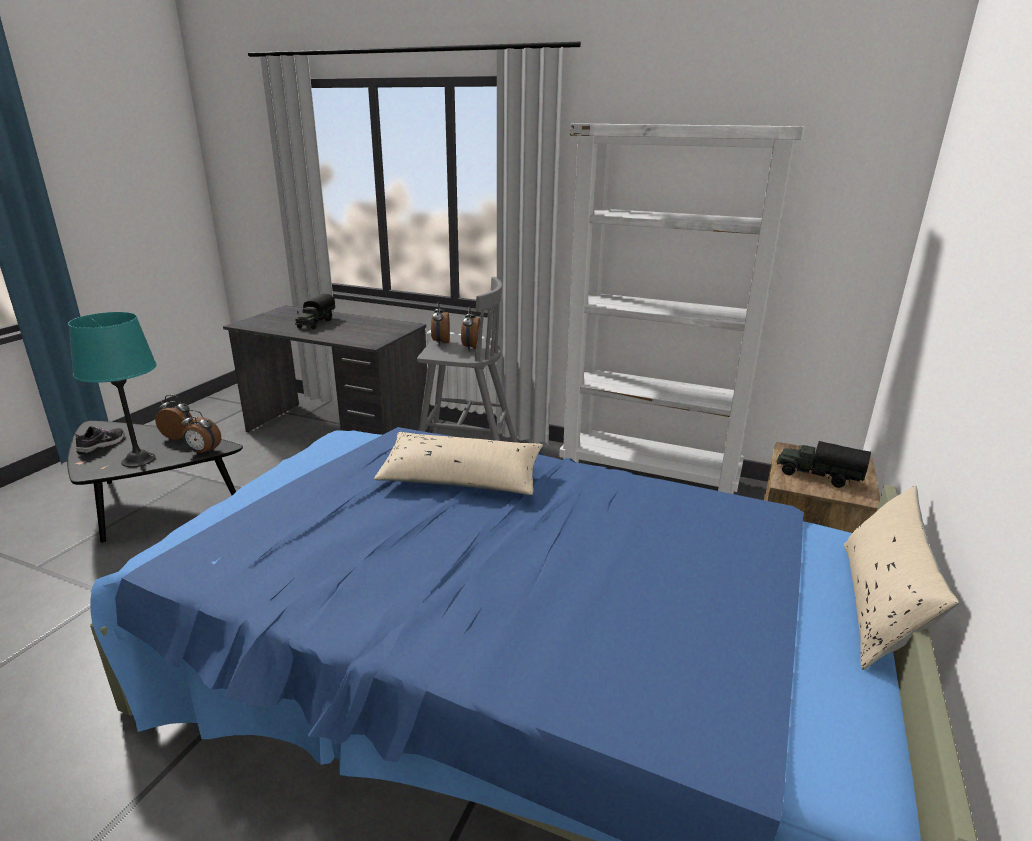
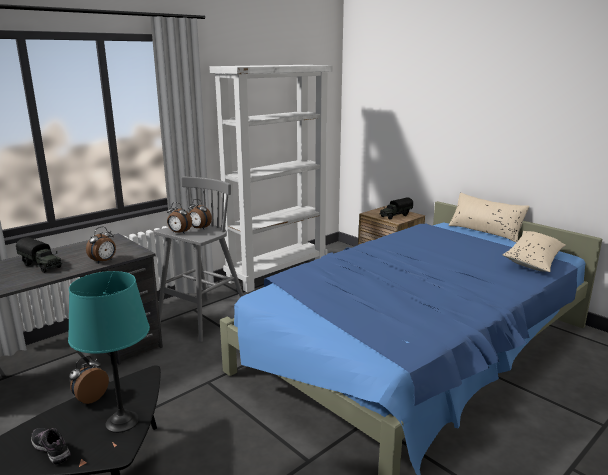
camera: 65 degrees left, 5 degrees down
alarm clock [181,410,221,454] -> alarm clock moved to [86,227,116,264]
beige pillow [374,432,543,495] -> beige pillow moved to [503,231,566,272]

